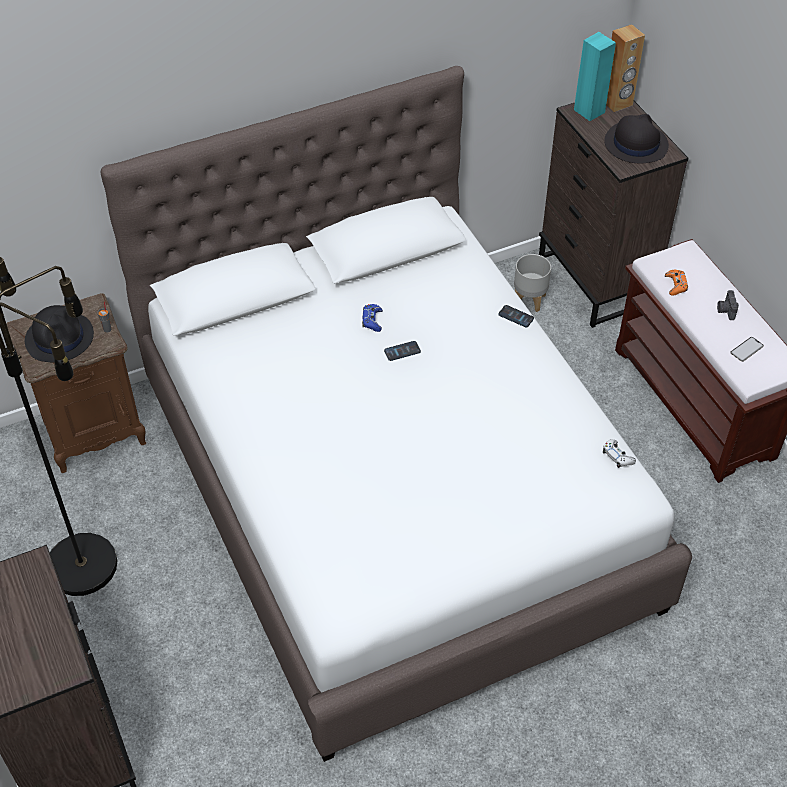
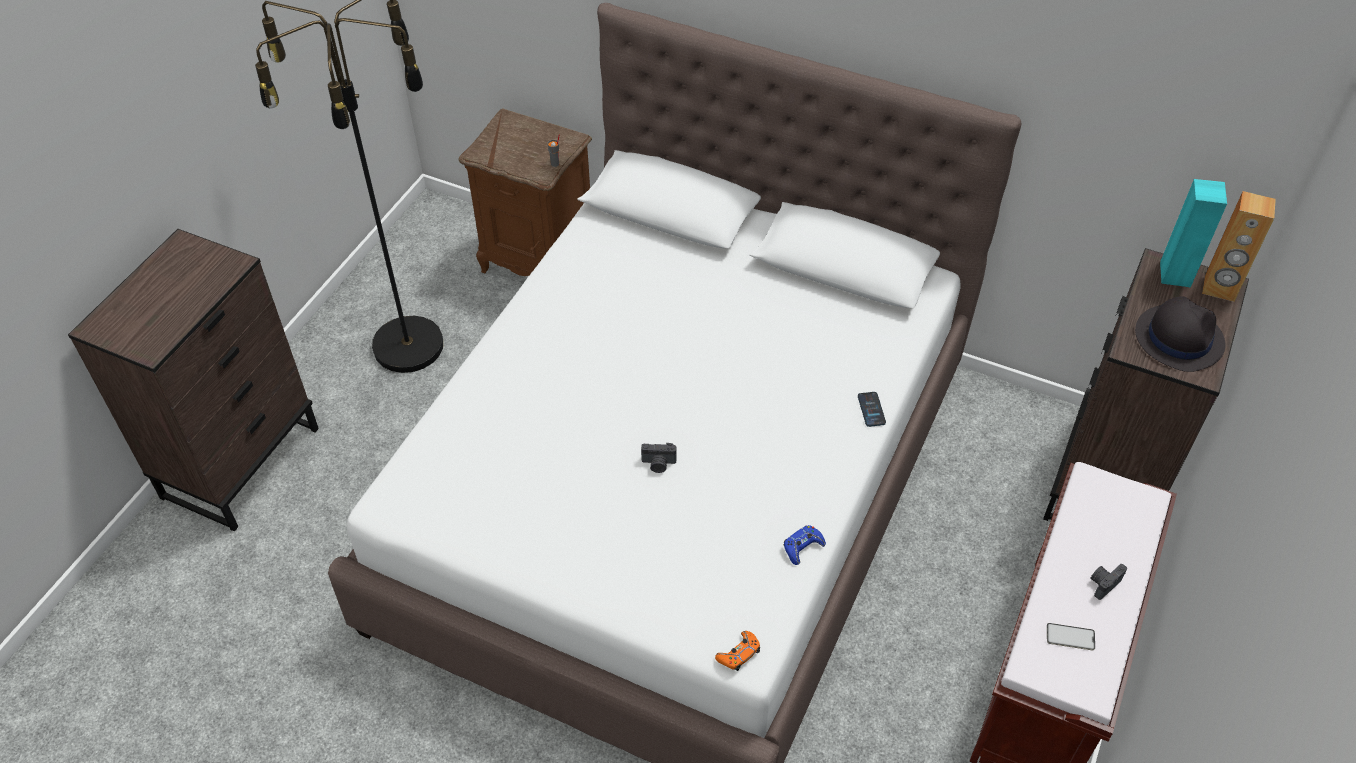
camera: 50 degrees right, 0 degrees up
black hat [25,305,94,362] -> none
blue game controller [362,304,383,332] -> blue game controller moved to [783,525,826,565]
phone [384,341,421,361] -> none
grey planter [514,254,551,312] -> none
white game controller [603,439,636,468] -> none
orange game controller [665,270,688,296] -> orange game controller moved to [715,631,760,671]
none -> camera [641,443,677,473]

